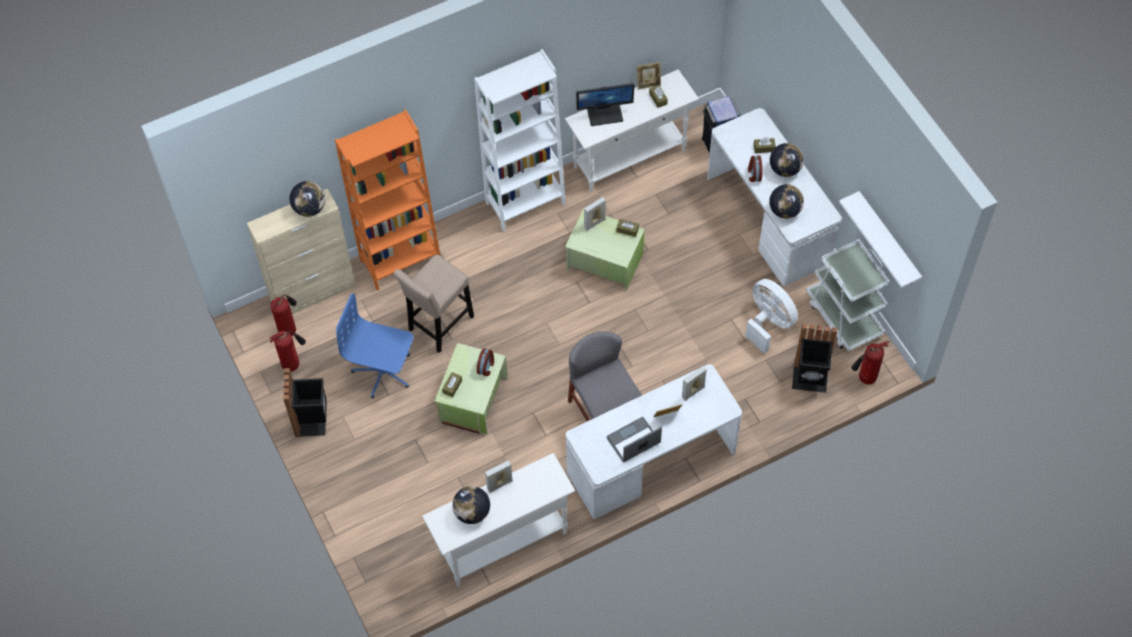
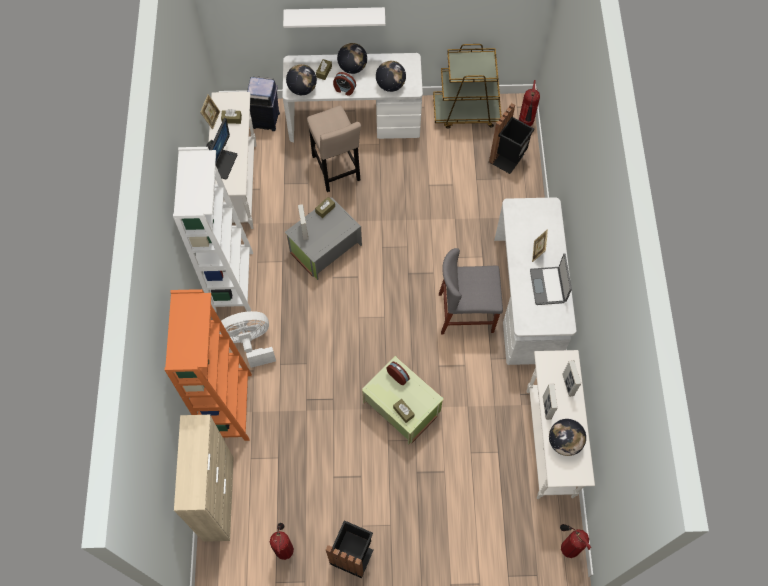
camera: 65 degrees left, 5 degrees up
fire extinguisher [270,295,297,336] -> fire extinguisher moved to [560,524,591,558]
globe [290,181,325,217] -> globe moved to [286,64,317,95]
blue office chair [336,294,414,398] -> none
beige stool [393,254,474,353] -> beige stool moved to [307,105,361,192]
green storage box [565,209,645,291] -> grey storage box [285,198,362,280]
picture frame [682,366,707,401] -> picture frame moved to [562,360,581,397]
white fan [745,279,798,354] -> white fan moved to [220,311,276,368]
white cart [806,239,890,351] -> brown cart [433,44,502,129]
white shelf [839,191,922,288] -> white shelf moved to [283,7,385,28]

